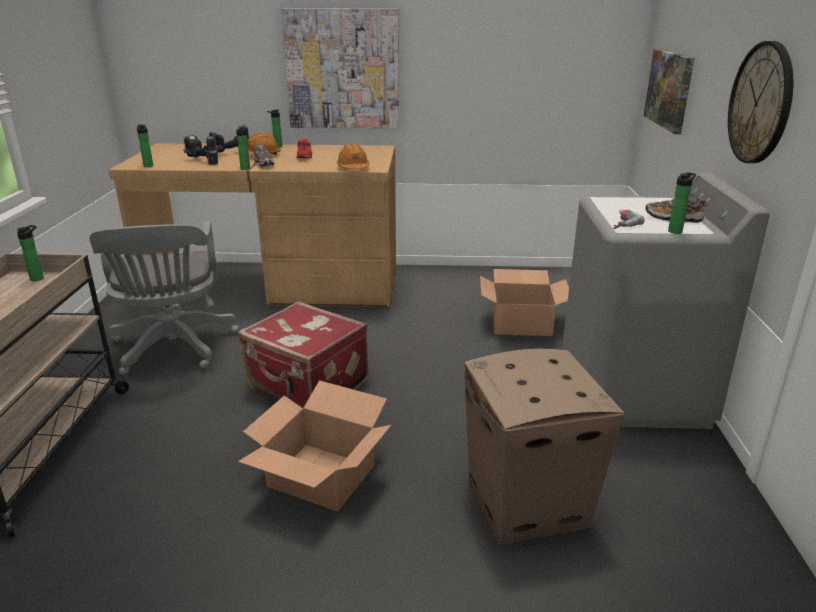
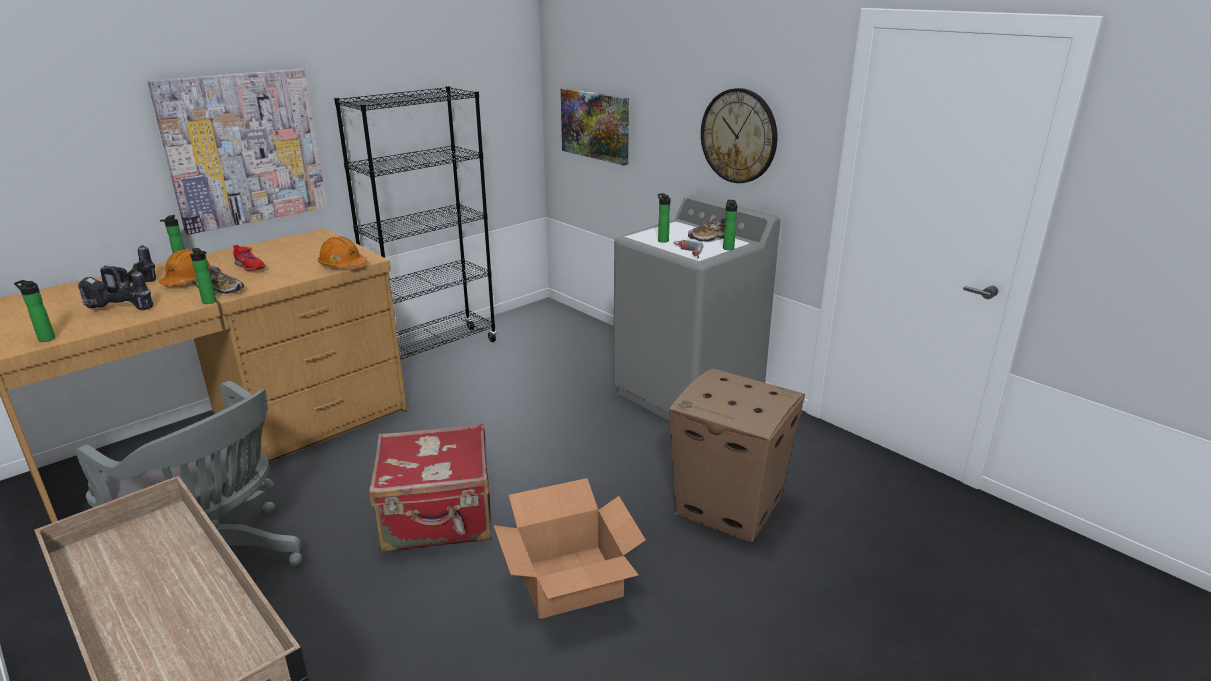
camera: 45 degrees left, 0 degrees up
bottle [17,225,44,281] -> bottle moved to [658,193,670,243]
cardboard box [480,269,569,336] -> none
none -> black bookcase [334,86,497,360]

